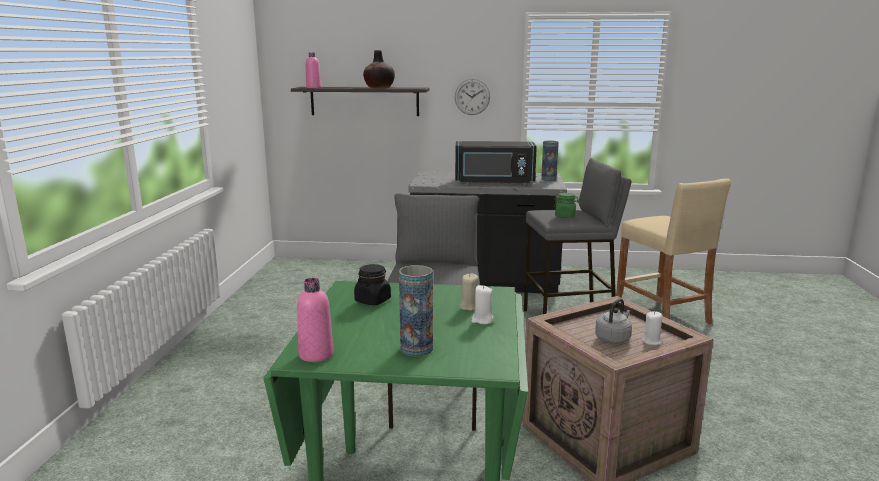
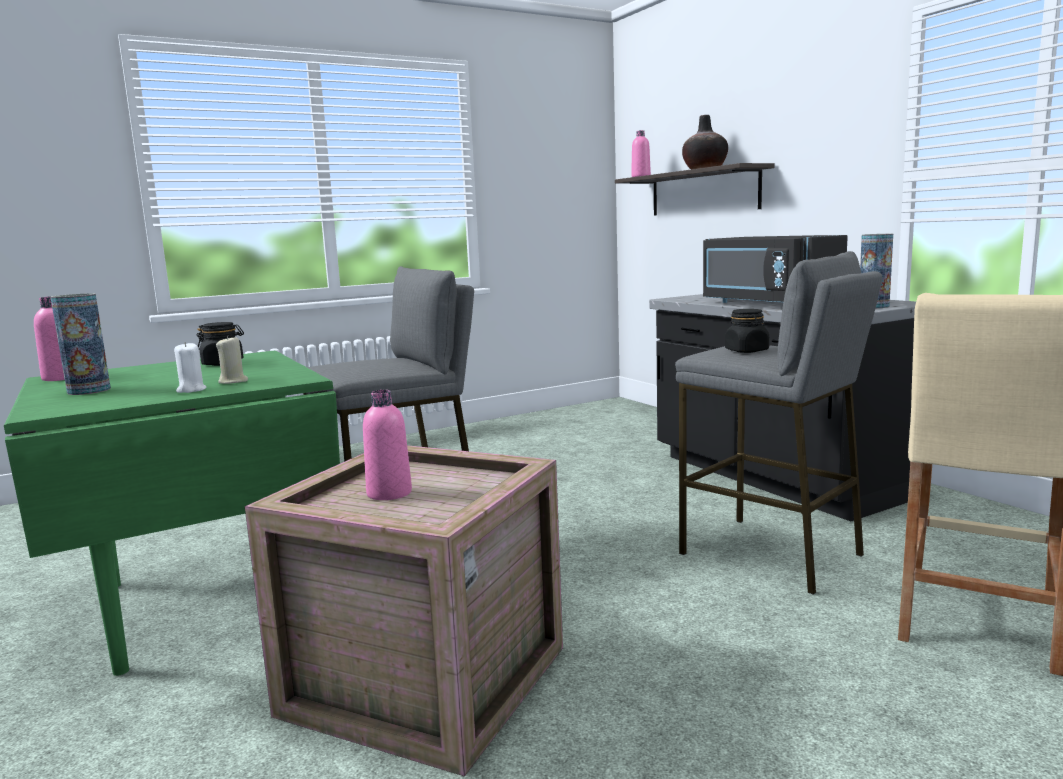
camera: 55 degrees right, 5 degrees down
wall clock [455,79,490,115] -> none
green jar [553,193,579,218] -> black jar [725,309,769,353]
grey kettle [595,298,632,344] -> pink bottle [363,390,412,500]
white candle [641,312,662,345] -> none

